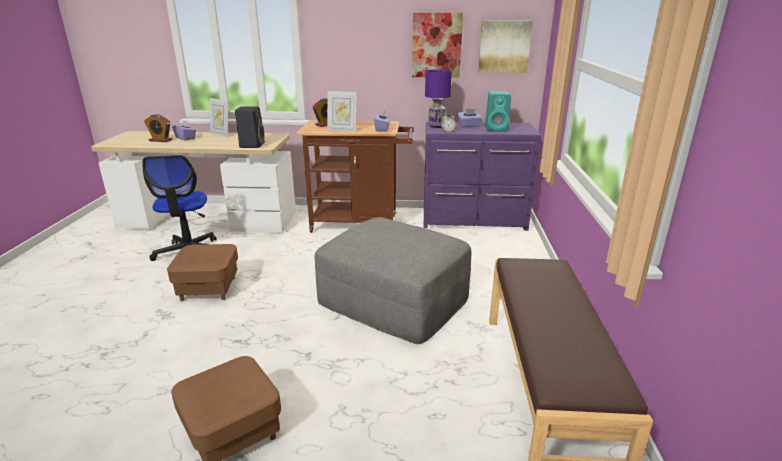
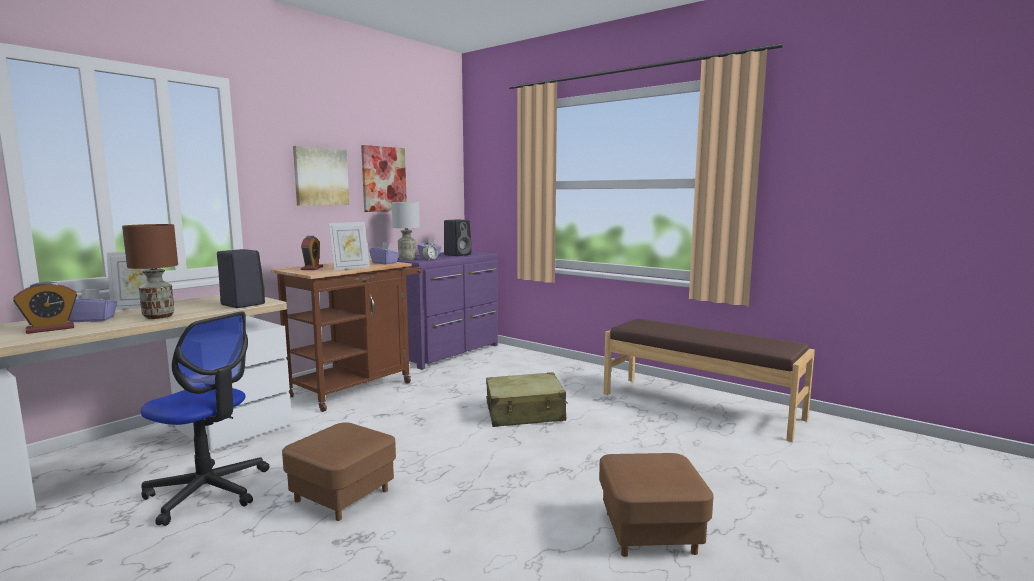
camera: 55 degrees left, 15 degrees down
grey ottoman [315,217,472,344] -> beige suitcase [486,372,568,427]
purple table lamp [425,70,452,128] -> grey table lamp [392,202,420,260]
picture [478,20,533,73] -> picture moved to [293,146,349,206]
turquoise speaker [485,91,511,132] -> black speaker [444,220,471,256]
none -> brown table lamp [122,224,178,319]

